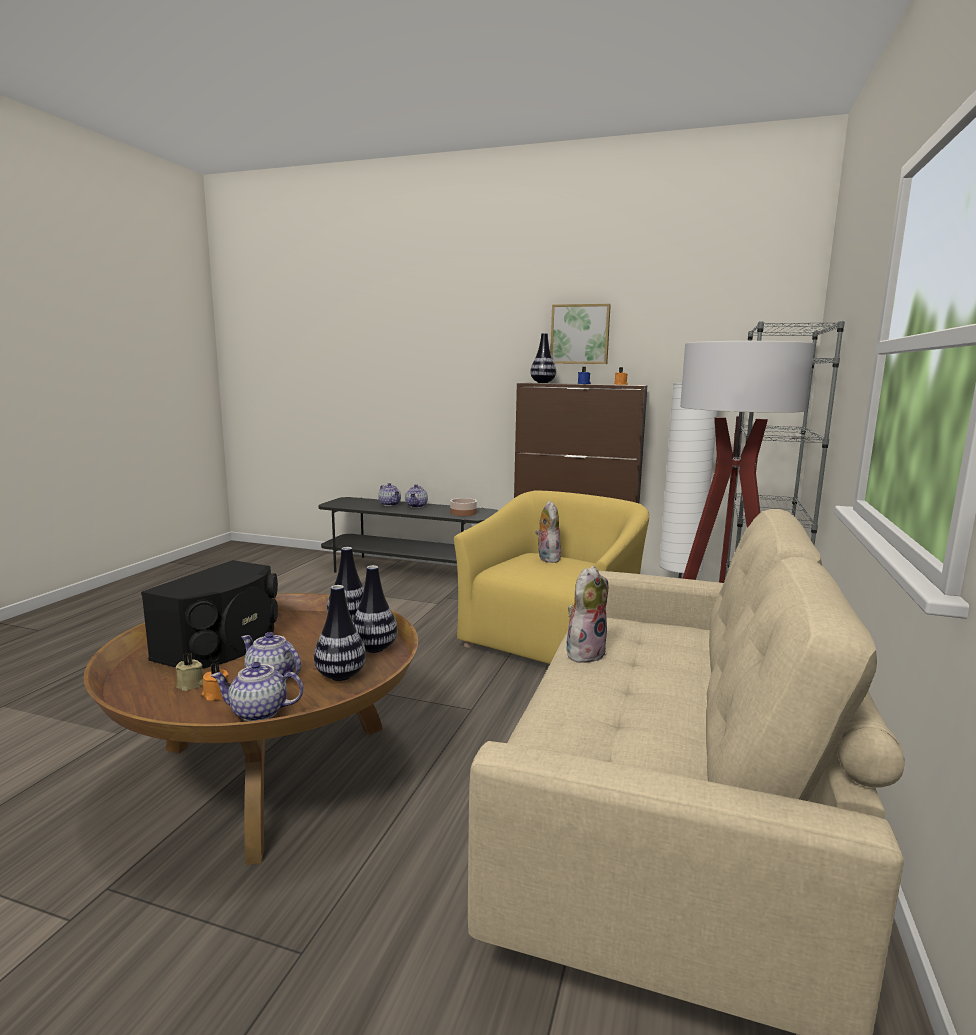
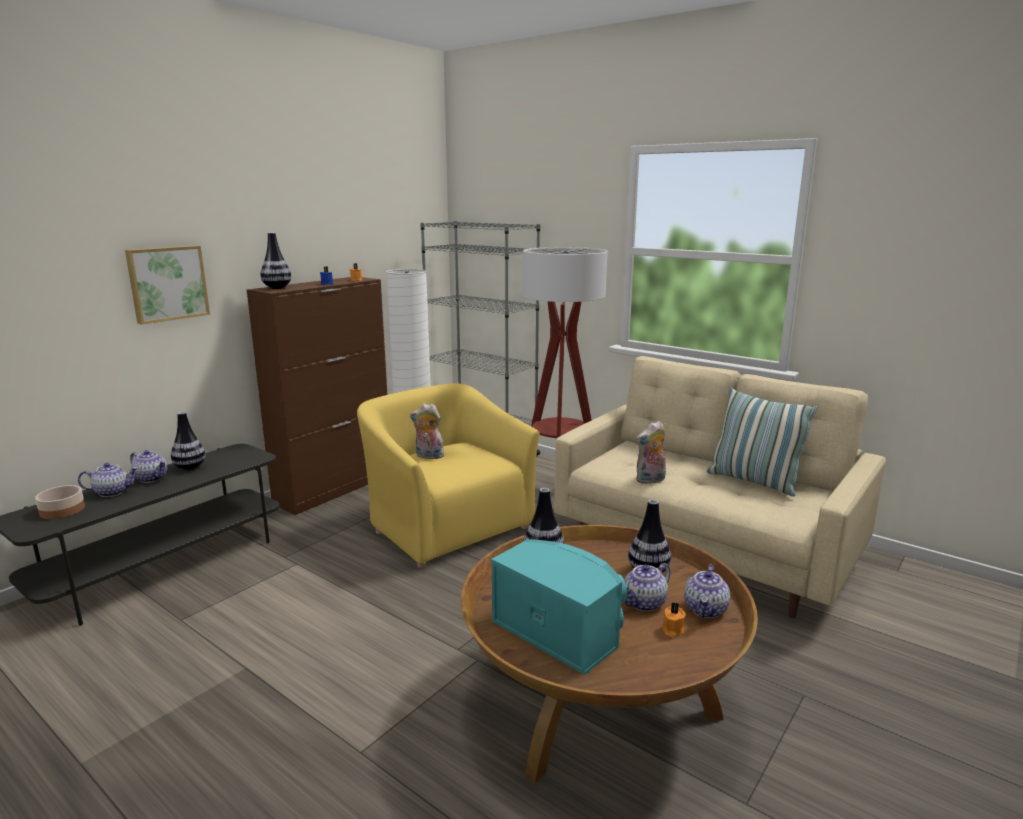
camera: 70 degrees left, 5 degrees up
black speaker [141,560,278,669] -> turquoise speaker [491,539,627,675]
beige candle [176,653,203,691] -> none
vase [352,565,398,653] -> vase moved to [171,412,205,470]
bowl [450,498,477,516] -> bowl moved to [35,485,85,519]
picture [550,304,611,364] -> picture moved to [125,245,210,324]
plush toy [566,566,608,663] -> plush toy turned 90 degrees counterclockwise [636,421,666,484]
none -> pillow [707,388,818,496]

